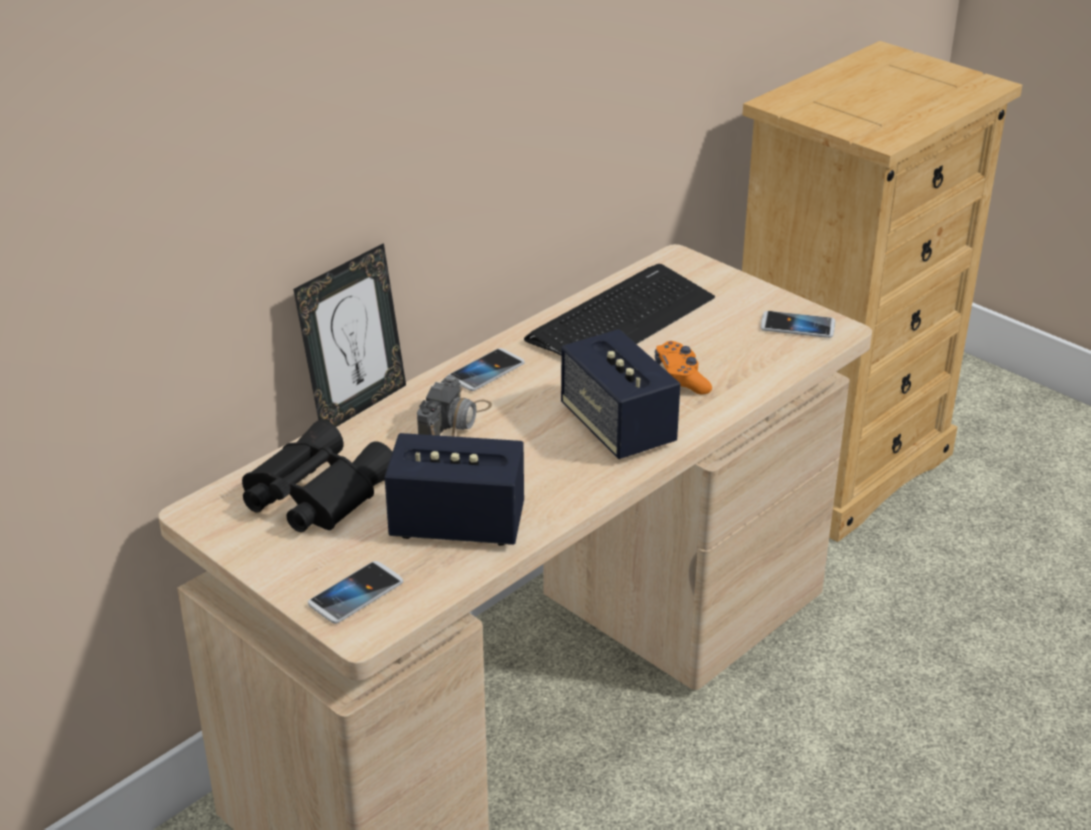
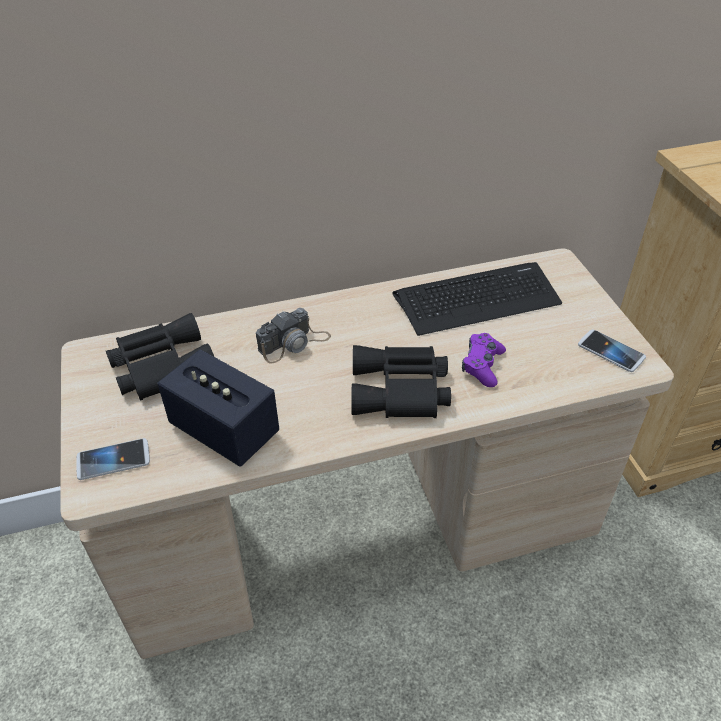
camera: 30 degrees right, 10 degrees up
picture frame [293,243,406,427] -> none
phone [449,348,525,391] -> none
speaker [561,329,681,459] -> black binoculars [351,345,451,418]
orange game controller [655,341,712,395] -> purple game controller [462,333,506,387]

